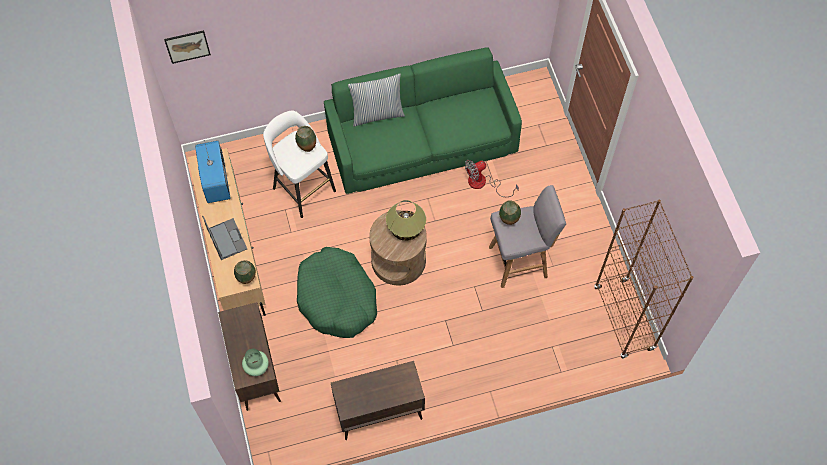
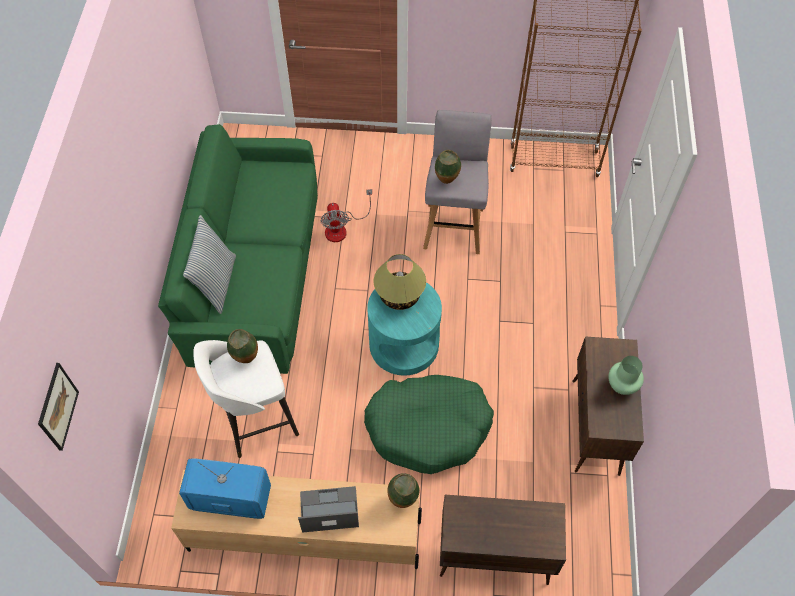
camera: 70 degrees left, 5 degrees down
green vase [242,349,269,376] -> green vase moved to [608,356,644,395]
brown side table [369,210,427,285] -> turquoise side table [367,282,442,375]

